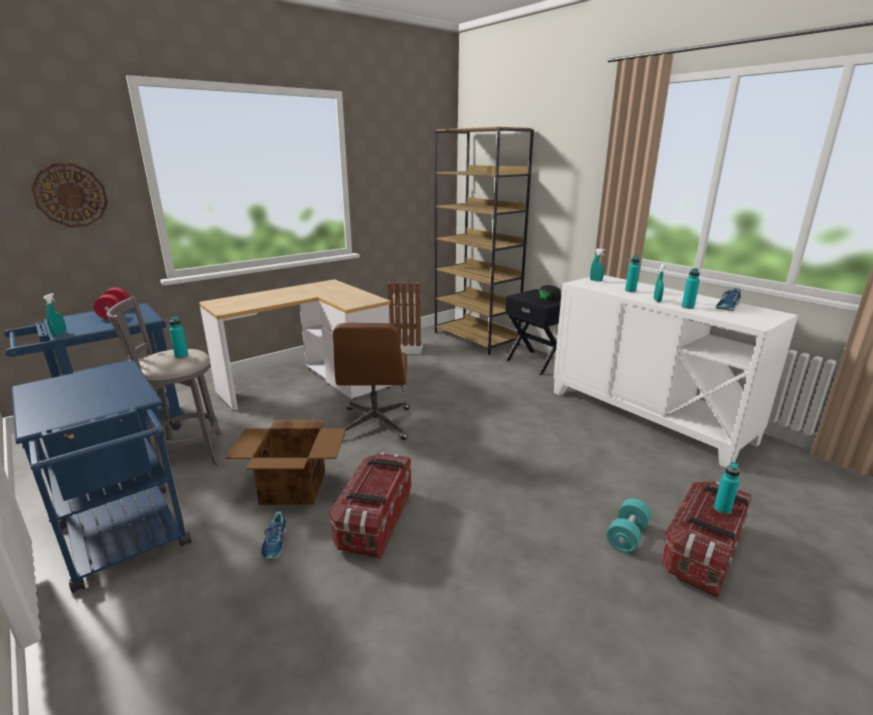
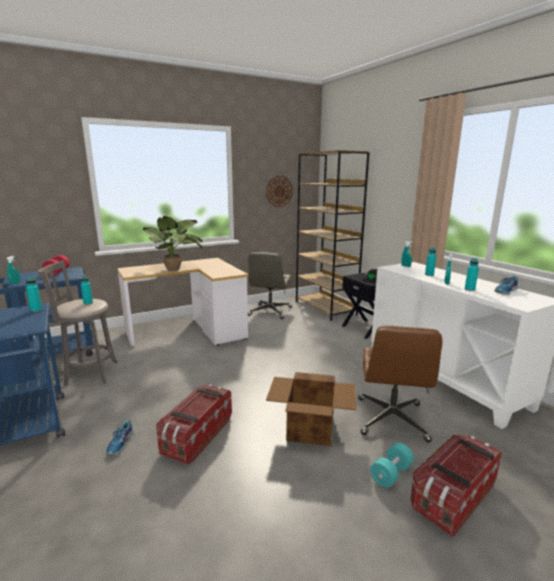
camera: 10 degrees right, 5 degrees down
wall clock [31,163,108,227] -> wall clock moved to [266,176,292,207]
cardboard box [225,420,346,505] -> cardboard box moved to [266,372,356,446]
brown office chair [333,323,410,440] -> brown office chair moved to [358,326,443,442]
white trash can [387,282,423,354] -> grey office chair [248,252,292,319]
turquoise bottle [714,462,740,514] -> turquoise bottle moved to [26,276,42,312]
none -> potted plant [143,216,204,271]

